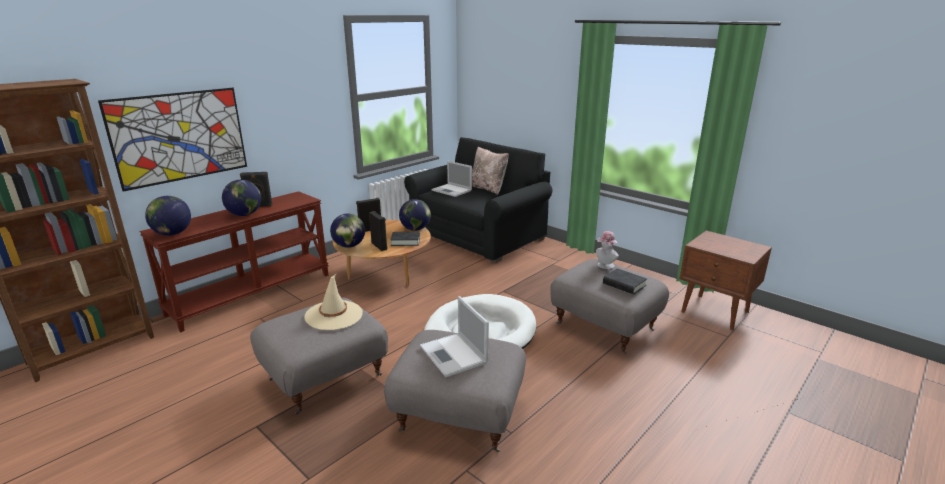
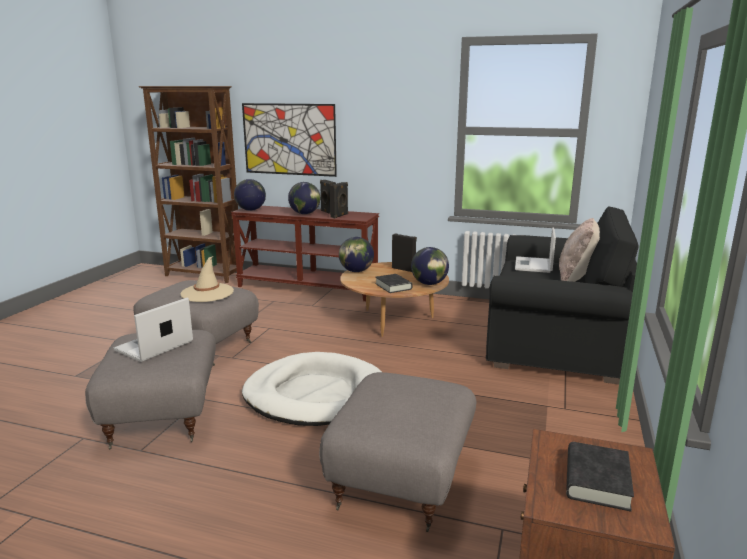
camera: 65 degrees right, 5 degrees down
black speaker [369,211,388,251] -> black speaker moved to [330,182,348,218]
hat [596,231,619,269] -> none
black book [603,268,647,294] -> black book moved to [566,442,634,512]

